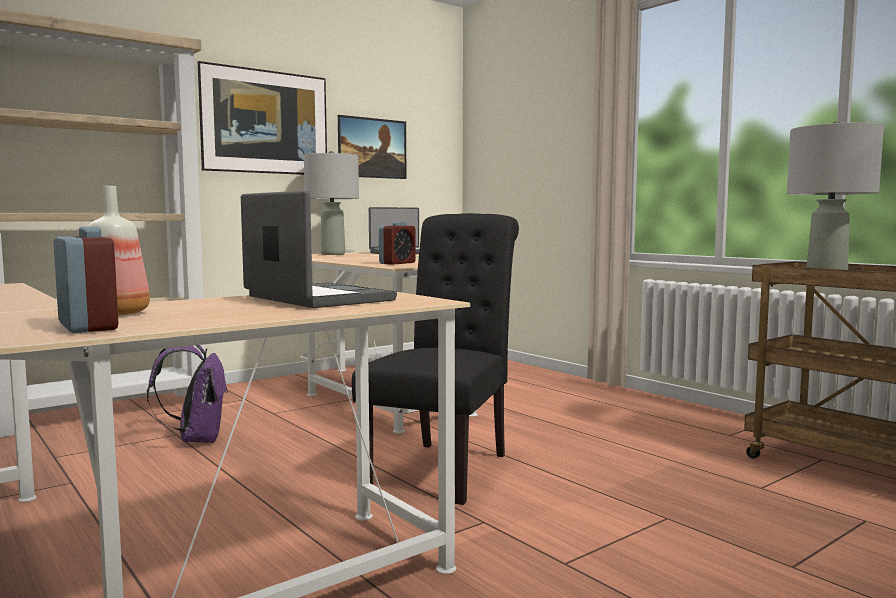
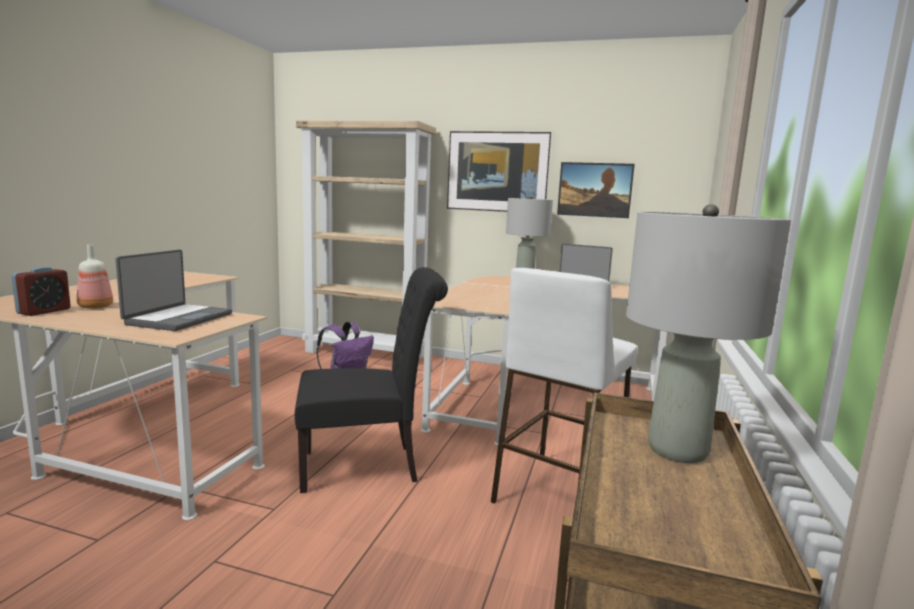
camera: 55 degrees right, 5 degrees up
alarm clock [379,221,416,265] -> none
none -> white stool [491,268,638,504]

